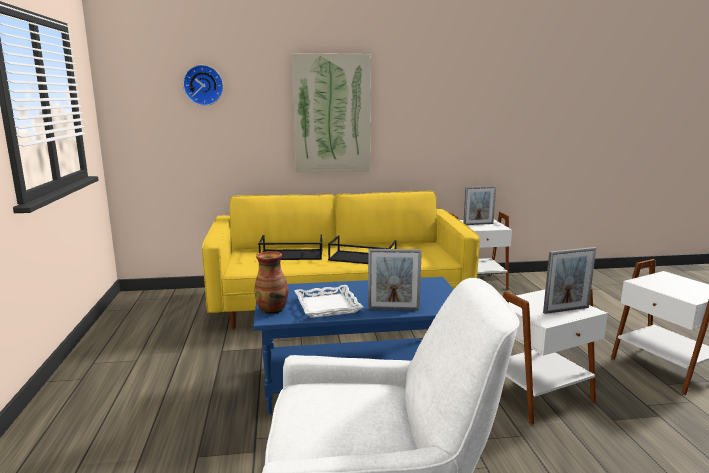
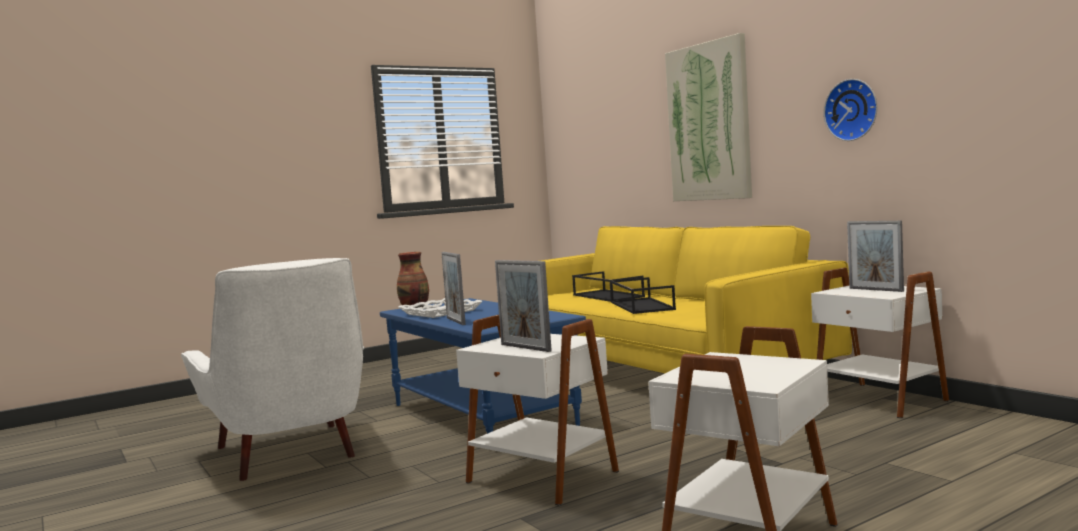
camera: 65 degrees right, 10 degrees down
wall clock [183,65,224,106] -> wall clock moved to [824,79,877,141]

